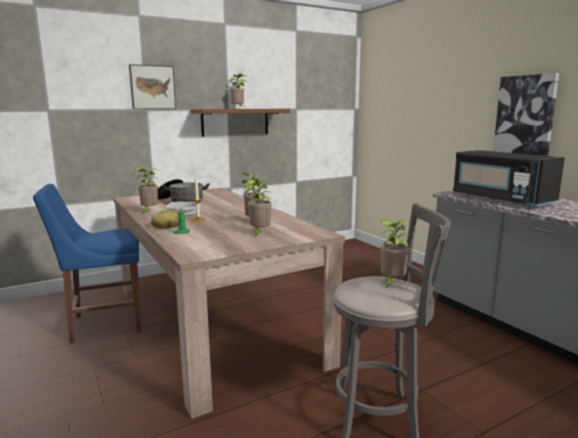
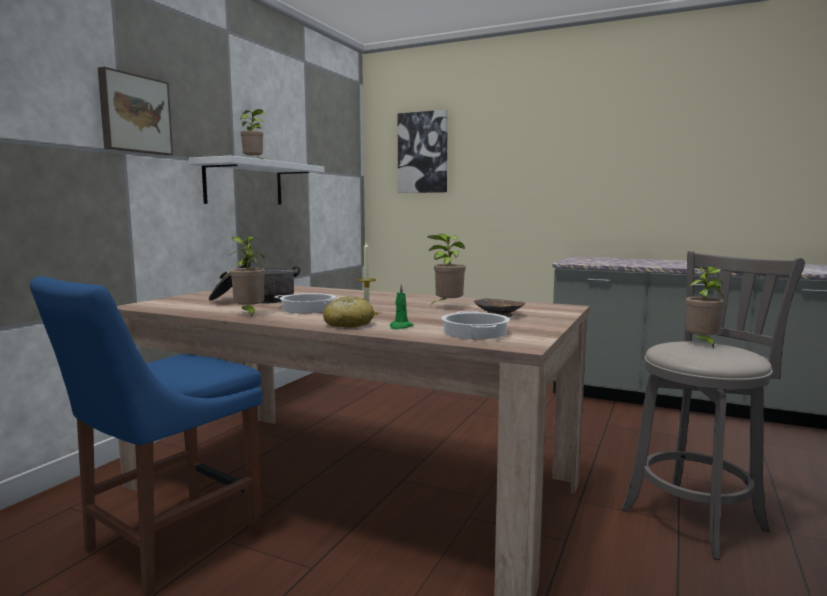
camera: 35 degrees left, 5 degrees down
brown shelf [191,109,290,137] -> white shelf [189,155,324,205]
potted plant [246,180,272,236] -> brown bowl [474,299,525,317]
black microwave [453,150,565,208] -> none
picture [493,73,559,156] -> picture moved to [398,110,448,193]
none -> cooking pot [441,311,510,339]

